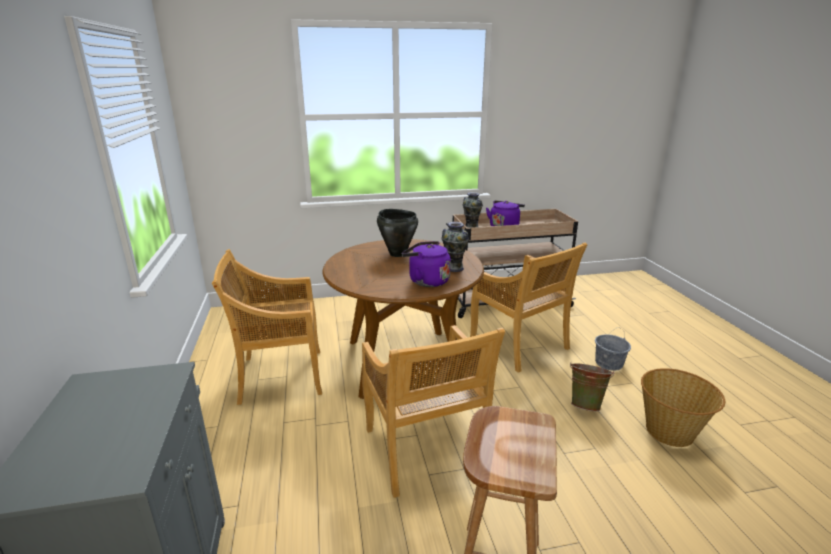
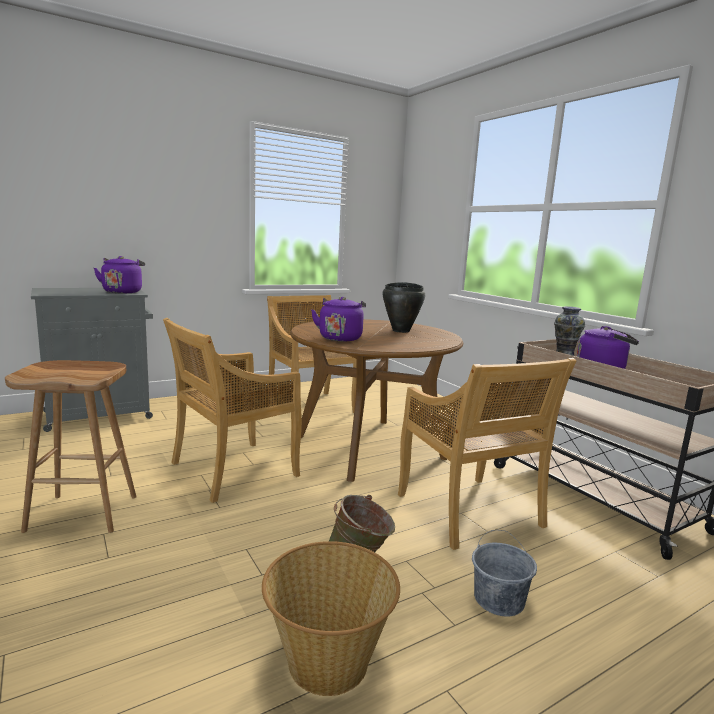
camera: 70 degrees right, 10 degrees down
vase [442,222,469,272] -> none
beige chair [470,243,588,373] -> beige chair turned 60 degrees counterclockwise [398,358,576,550]
none -> purple kettle [94,256,145,293]

